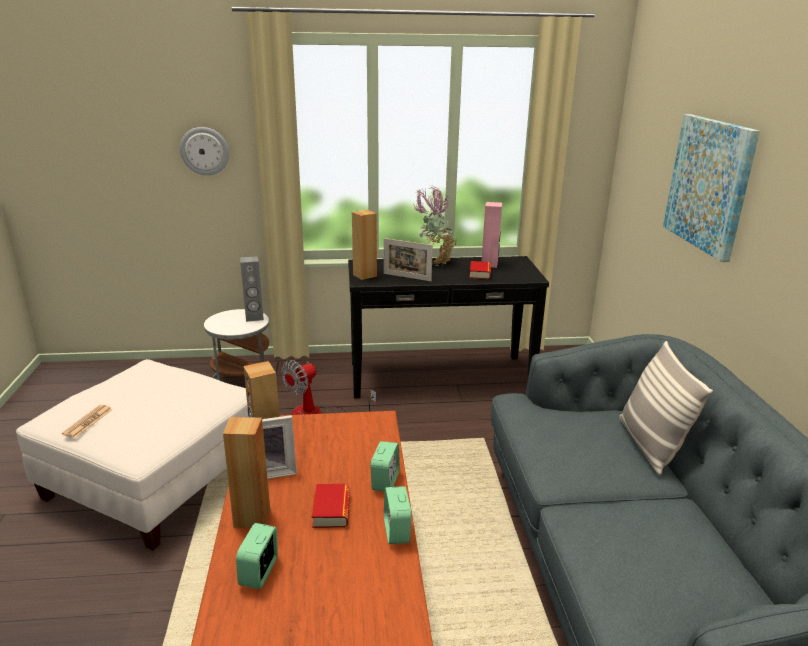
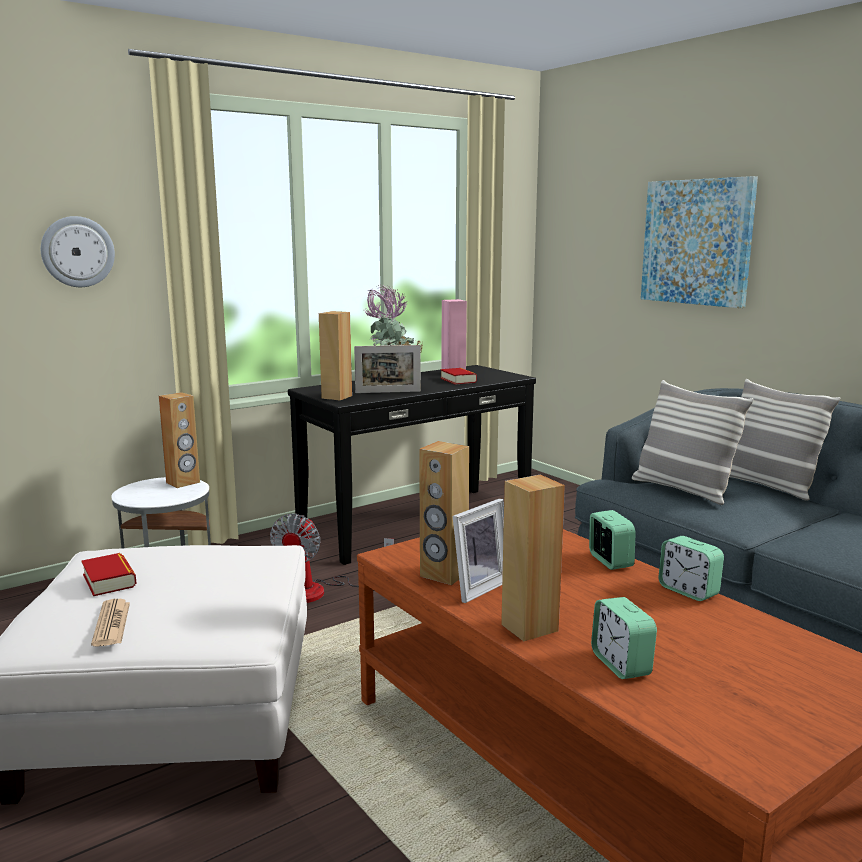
camera: 30 degrees left, 10 degrees down
grey speaker [240,256,264,322] -> brown speaker [159,392,200,488]
book [312,484,350,528] -> book moved to [81,553,137,596]
none -> pillow [632,380,754,505]

